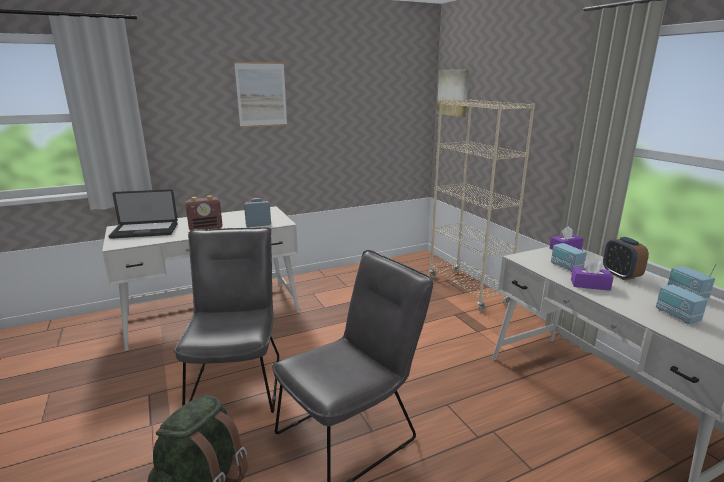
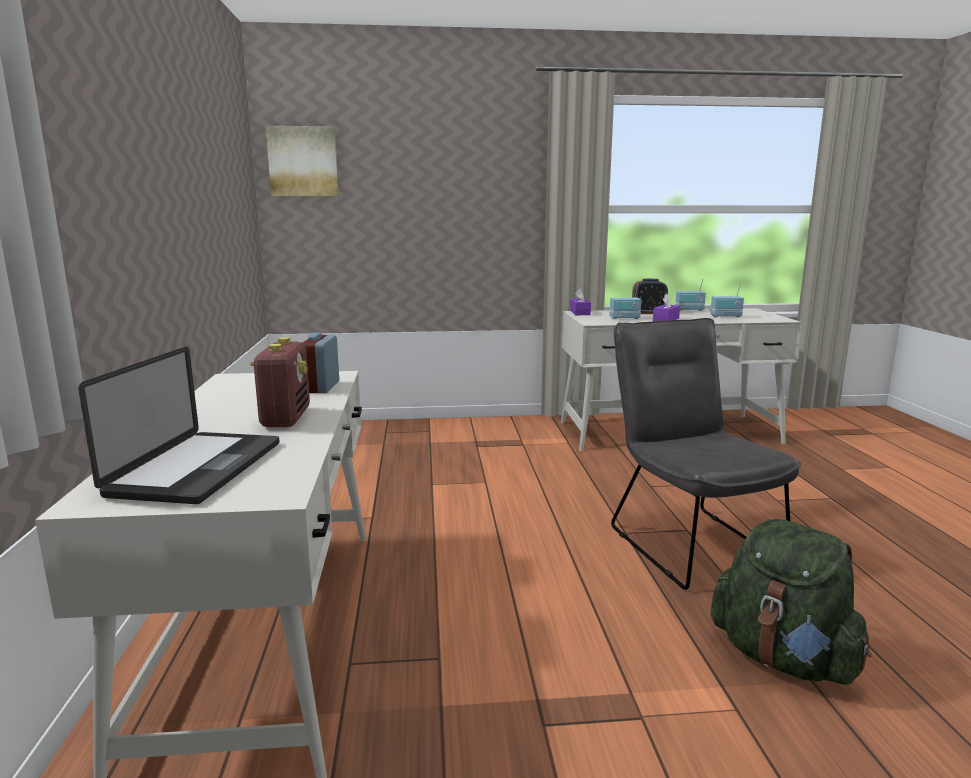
camera: 70 degrees left, 5 degrees down
grey chair [174,227,279,413] -> none
picture [234,62,287,127] -> none
beige bookcase [429,99,535,311] -> none

